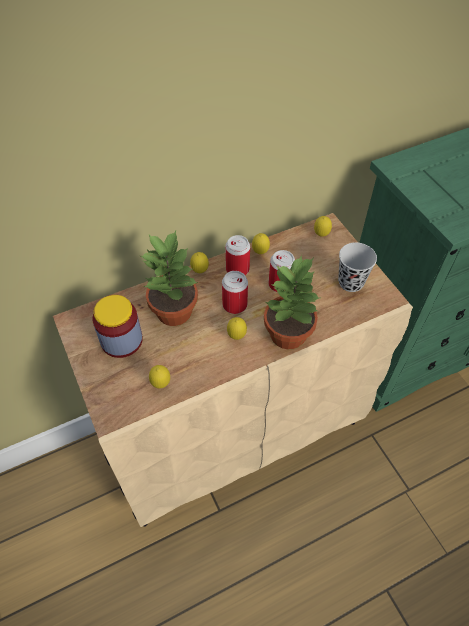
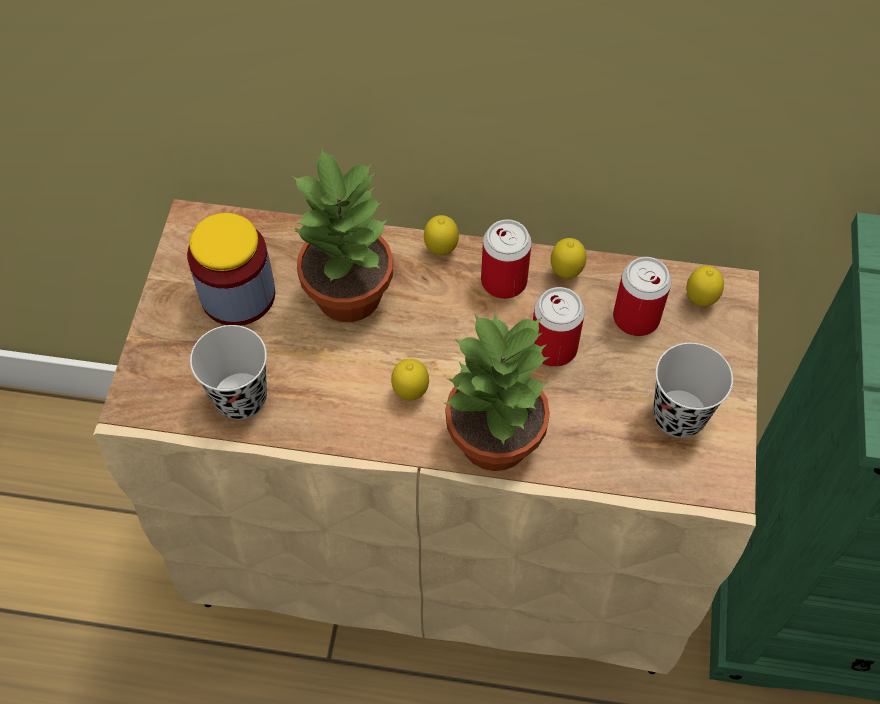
camera: 35 degrees right, 5 degrees up
lemon [149,365,170,388] -> black cup [190,325,267,420]
can [222,271,248,314] -> can moved to [613,257,672,336]

